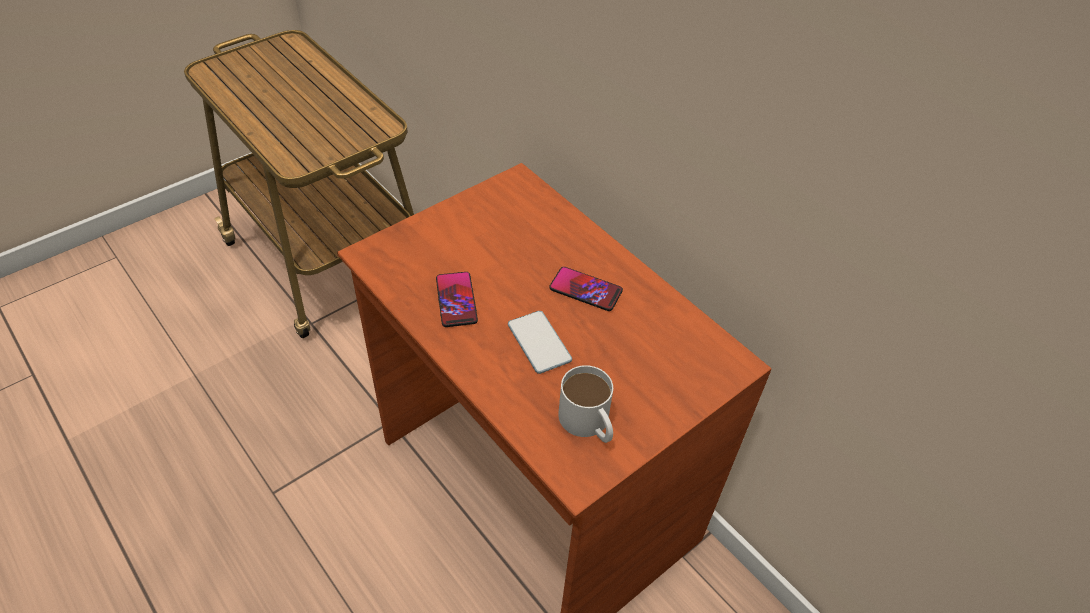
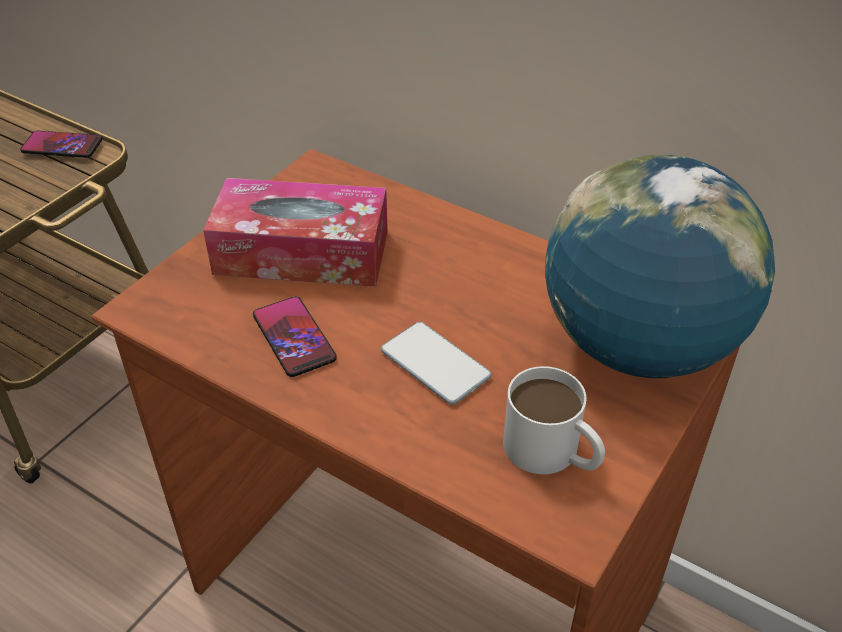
camera: 15 degrees left, 5 degrees down
phone [549,267,623,311] -> phone moved to [20,131,102,158]
none -> tissue box [203,178,388,287]
none -> globe [545,154,775,378]

